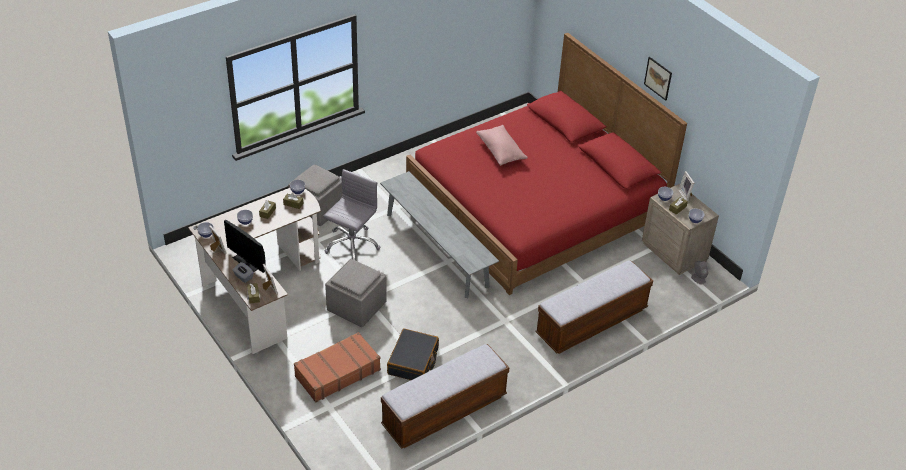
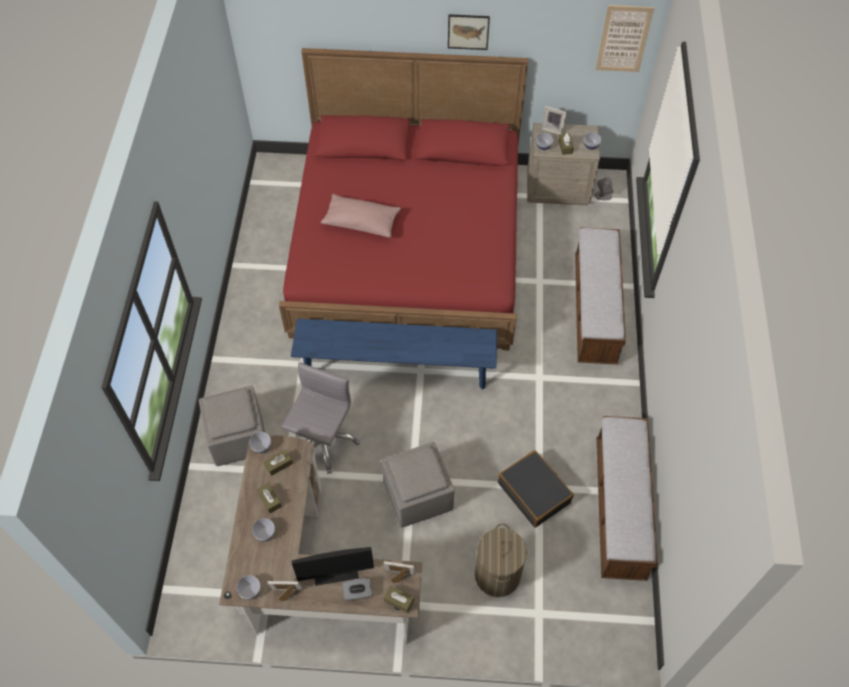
camera: 50 degrees left, 15 degrees up
brown suitcase [294,332,381,402] -> laundry basket [475,524,527,597]
grey office chair [323,169,380,261] -> grey office chair turned 45 degrees clockwise [281,362,360,474]
grey bench [380,171,499,298] -> blue bench [291,318,497,390]
none -> picture [596,5,654,72]

